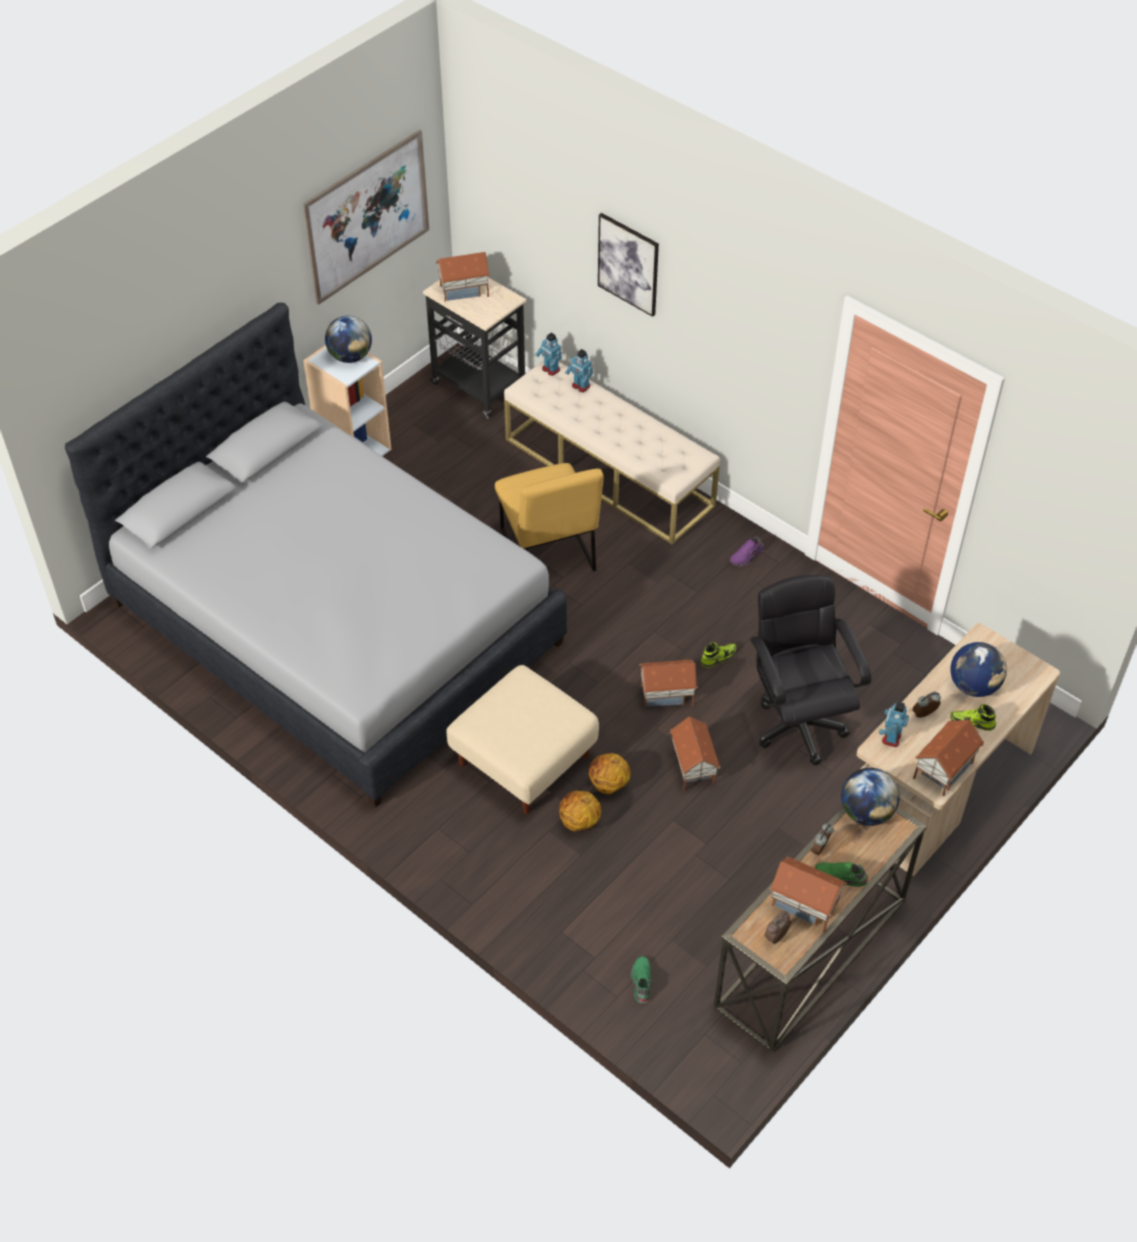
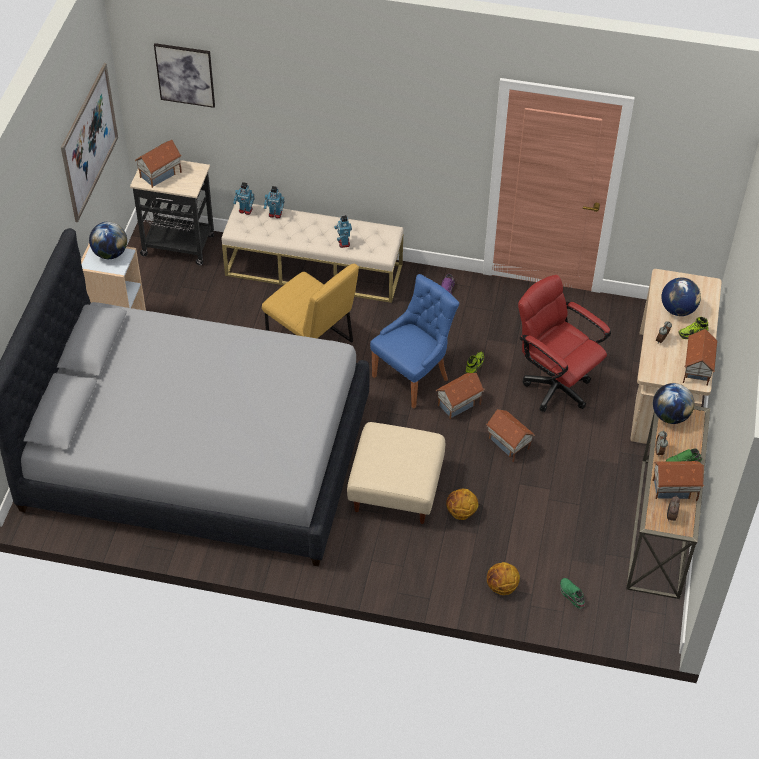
camera: 30 degrees left, 0 degrees up
basketball [589,753,630,794] -> basketball moved to [487,562,520,595]
picture [598,213,659,317] -> picture moved to [154,43,215,108]
black office chair [750,575,871,765] -> red office chair [518,275,611,412]
toy robot [879,701,909,747] -> toy robot moved to [334,215,352,248]
none -> blue chair [370,274,459,409]

